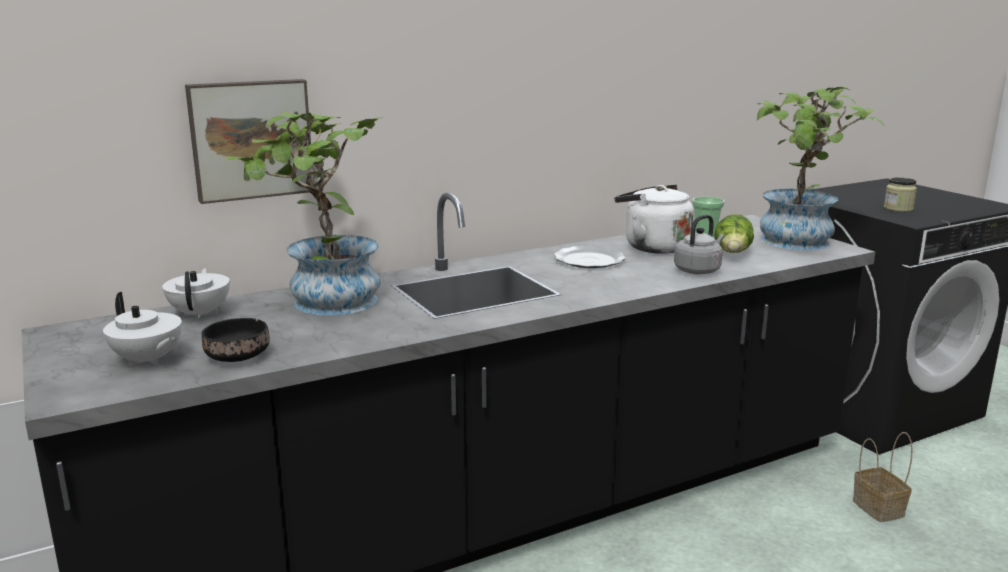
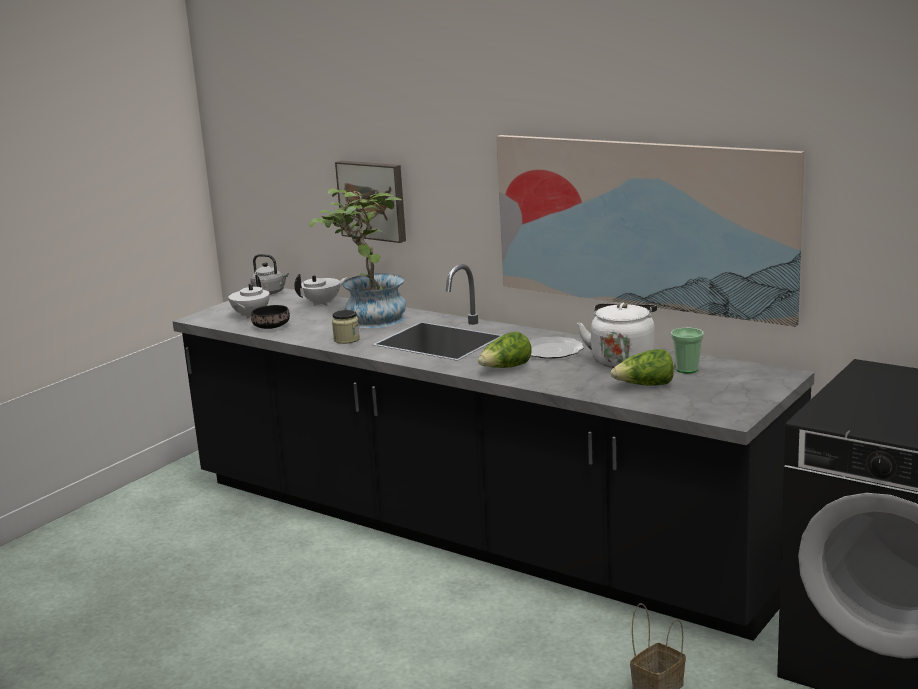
camera: 65 degrees right, 0 degrees up
grey kettle [674,214,724,274] -> grey kettle moved to [251,254,289,295]
potted plant [757,86,884,250] -> none
jar [884,177,917,212] -> jar moved to [332,310,360,344]
none -> lettuce [478,332,532,368]
none -> picture [496,135,804,327]

